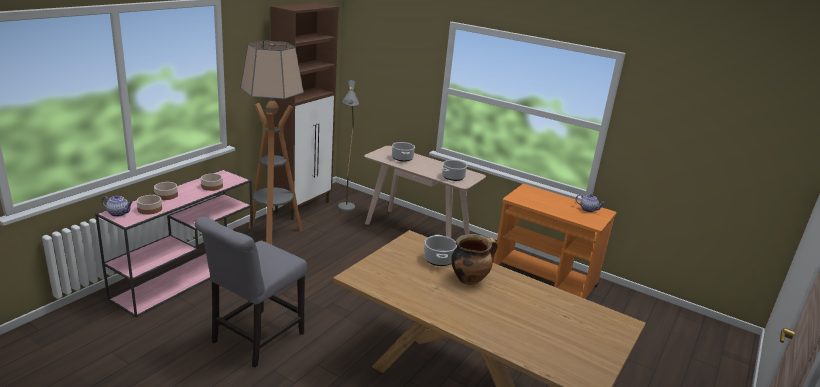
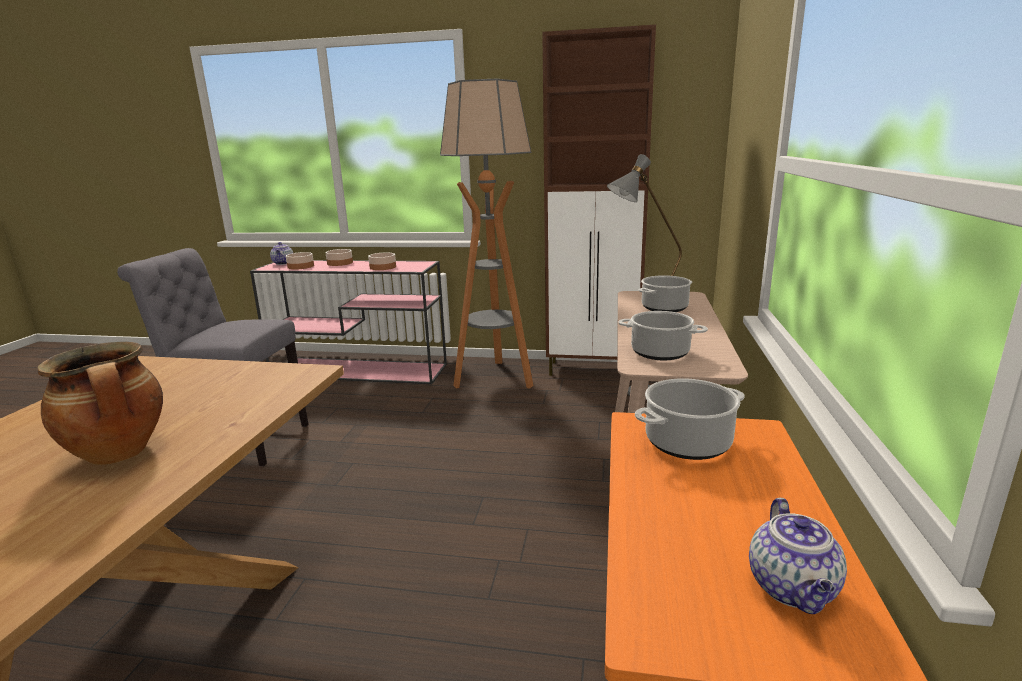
camera: 70 degrees right, 5 degrees down
cooking pot [424,235,457,266] -> cooking pot moved to [635,378,745,460]

